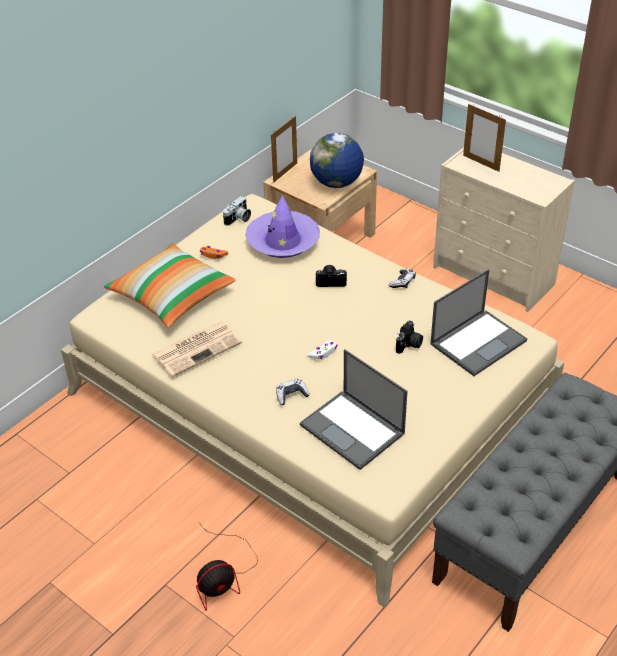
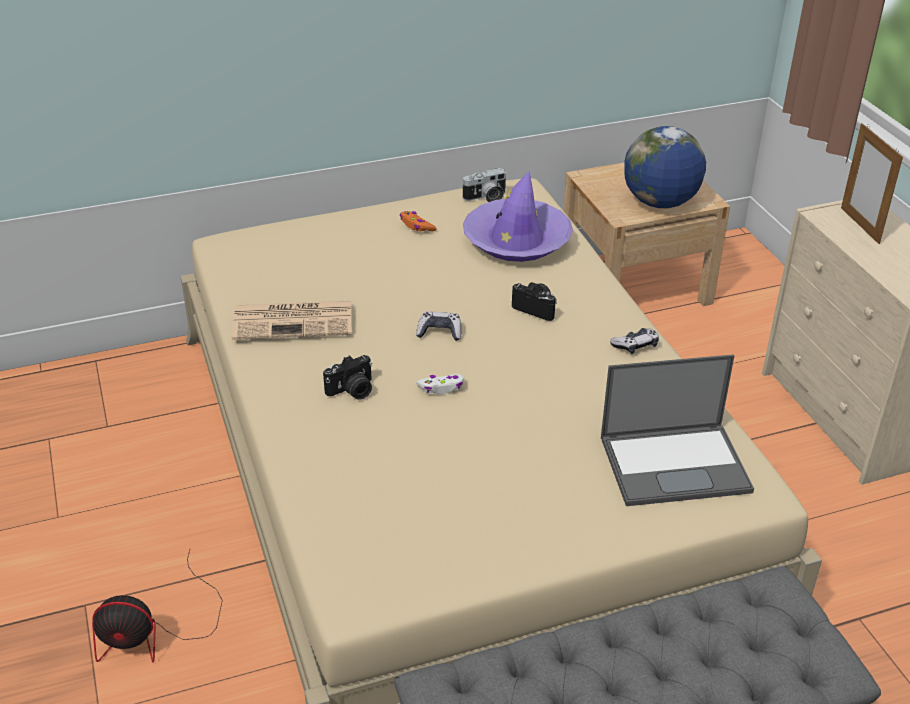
camera: 30 degrees right, 5 degrees down
pillow [104,243,236,328] -> none
picture frame [271,116,297,183] -> none
game controller [276,378,310,405] -> game controller moved to [416,311,462,341]
laptop [300,349,408,470] -> none
camera [396,320,423,354] -> camera moved to [323,355,372,399]

